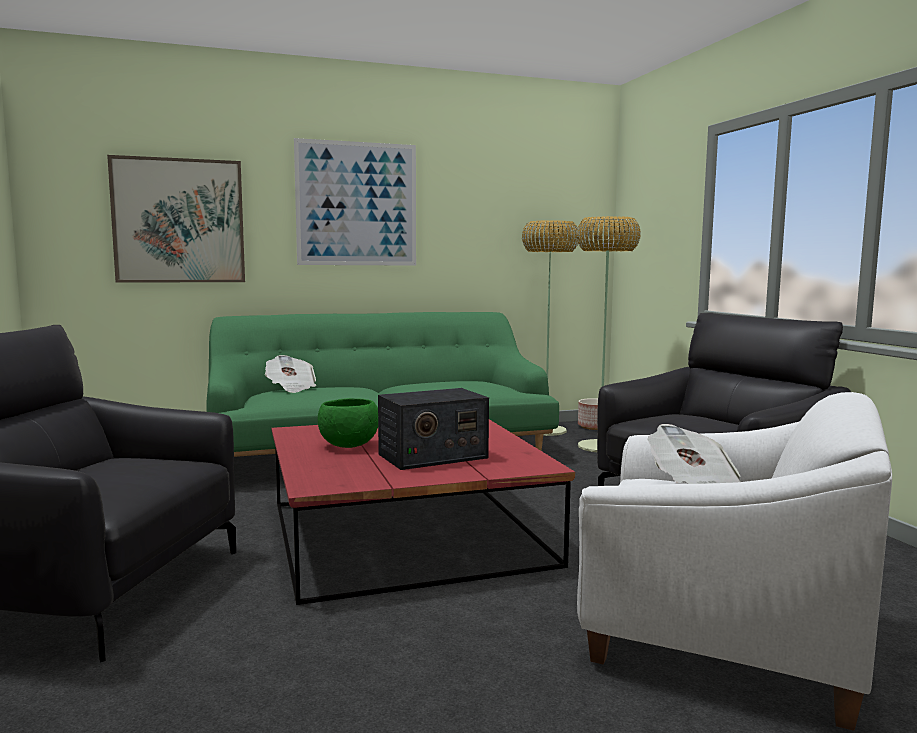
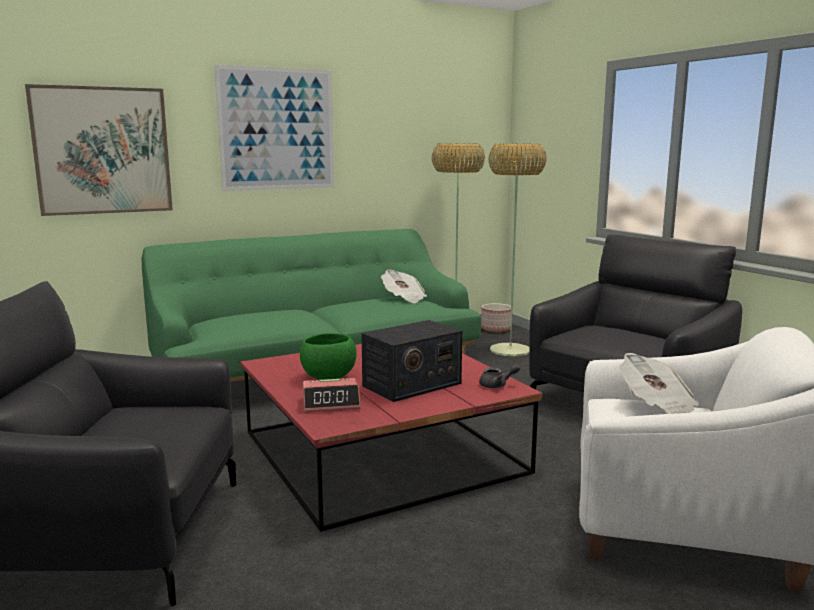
camera: 10 degrees left, 5 degrees up
newspaper [265,355,316,393] -> newspaper moved to [381,270,427,303]
none -> alarm clock [303,378,360,412]
none -> grey teapot [479,364,520,388]

